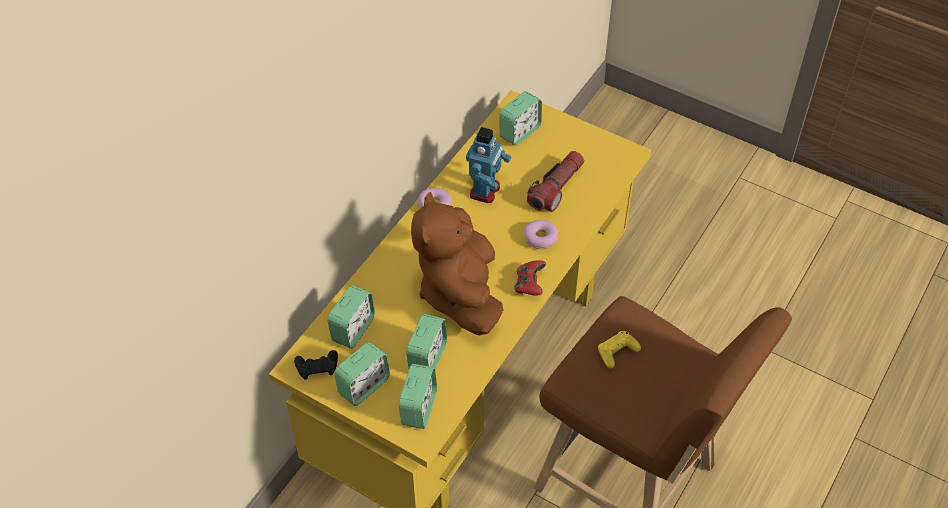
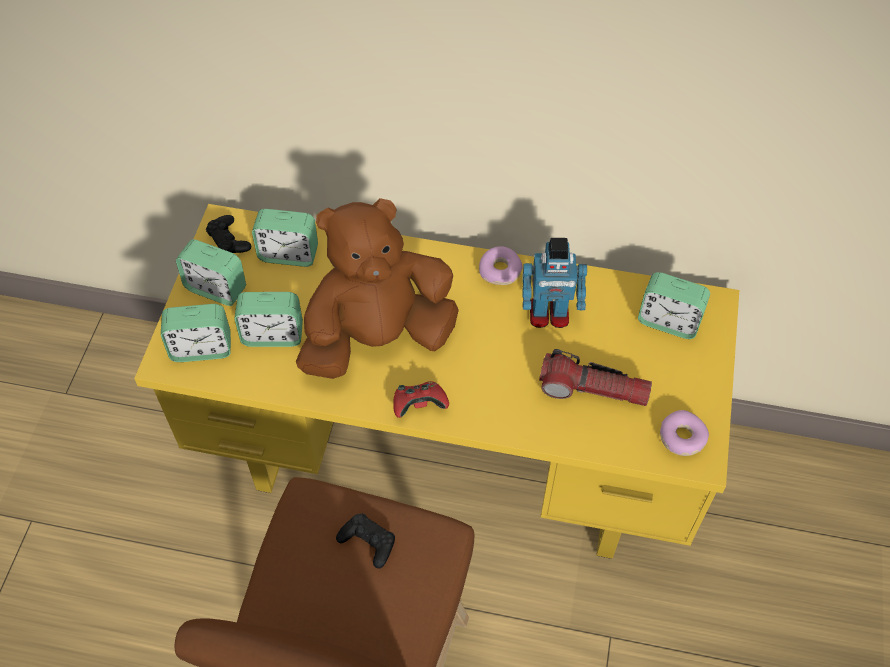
camera: 70 degrees right, 5 degrees up
donut [524,220,558,249] -> donut moved to [660,410,709,456]
yellow game controller [598,331,641,369] -> black game controller [336,514,395,569]

